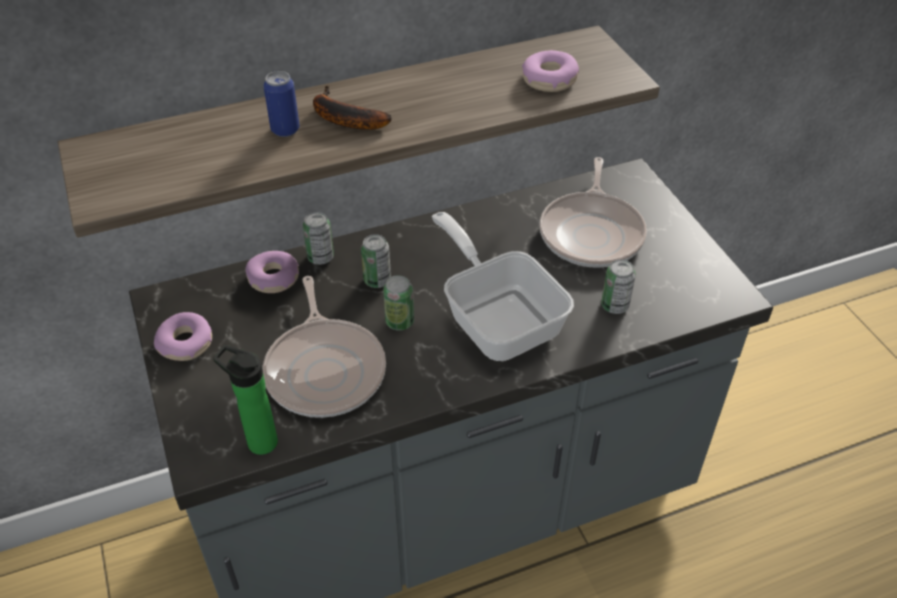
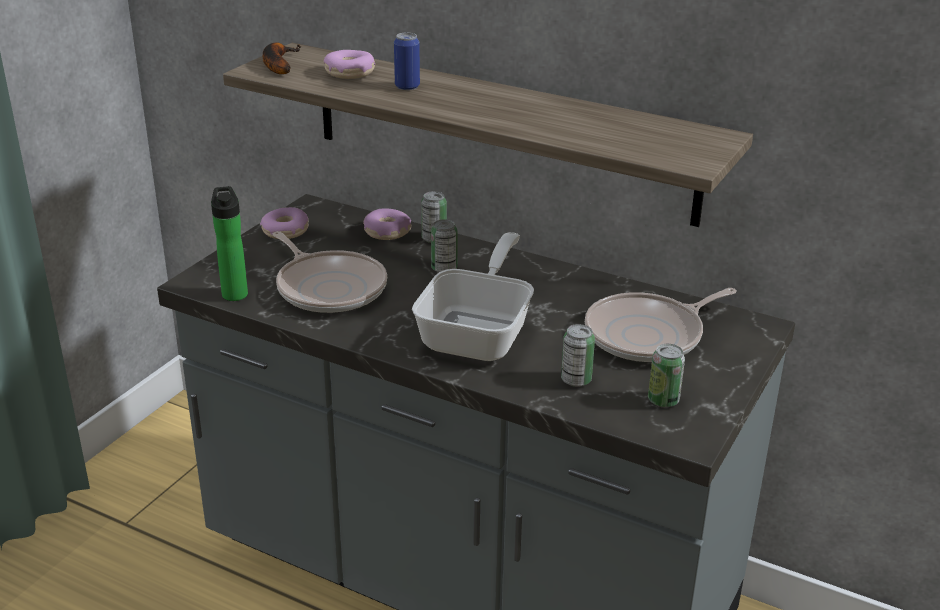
camera: 50 degrees right, 15 degrees down
frying pan [263,276,386,418] -> frying pan turned 75 degrees counterclockwise [272,231,387,313]
banana [313,85,392,130] -> banana moved to [263,42,301,74]
can [383,275,414,331] -> can moved to [648,344,685,408]
donut [522,50,579,92] -> donut moved to [324,50,375,79]

